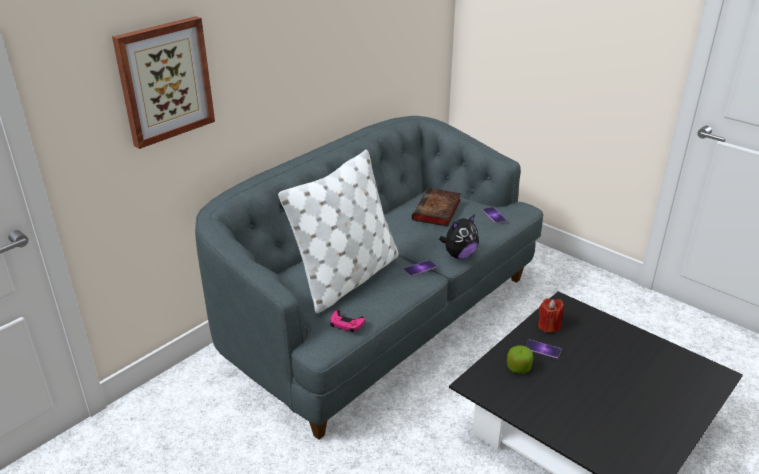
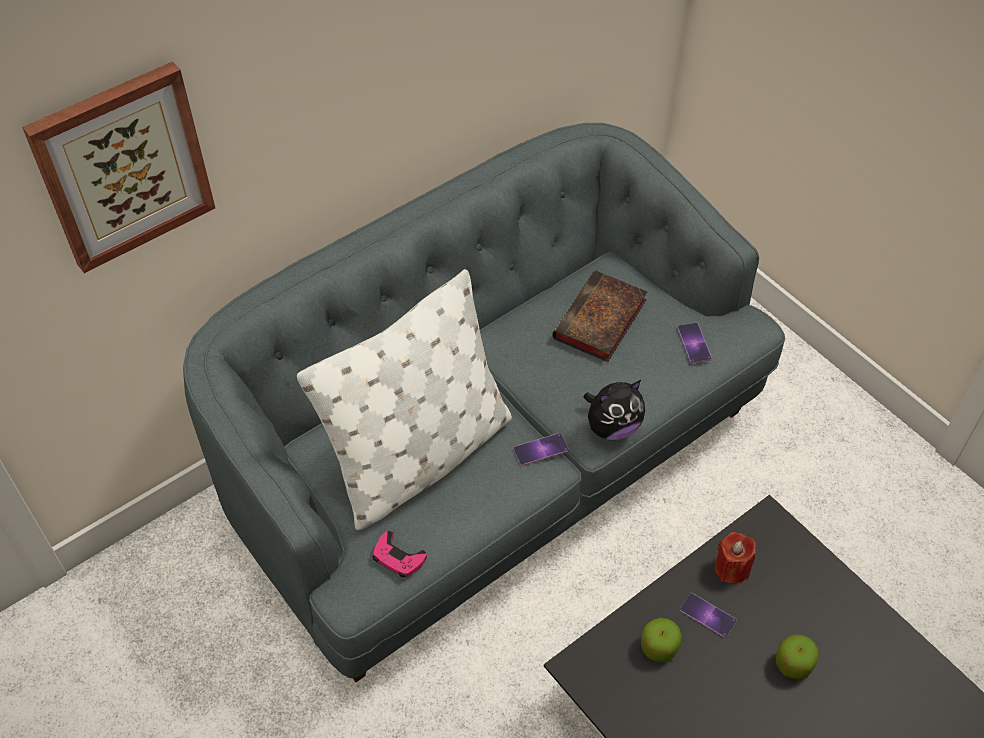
camera: 10 degrees right, 20 degrees up
none -> apple [776,634,819,679]

